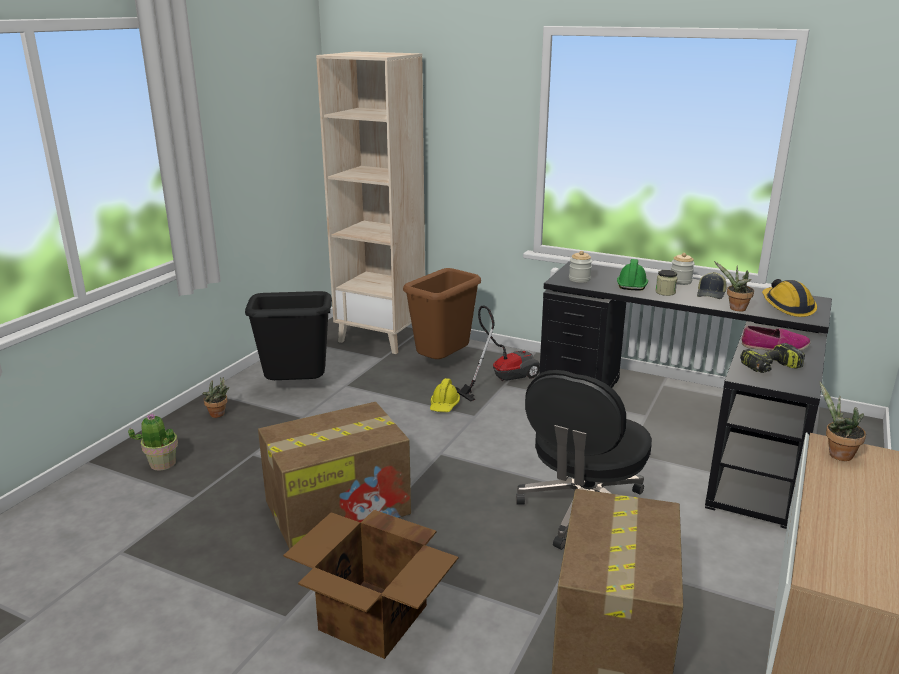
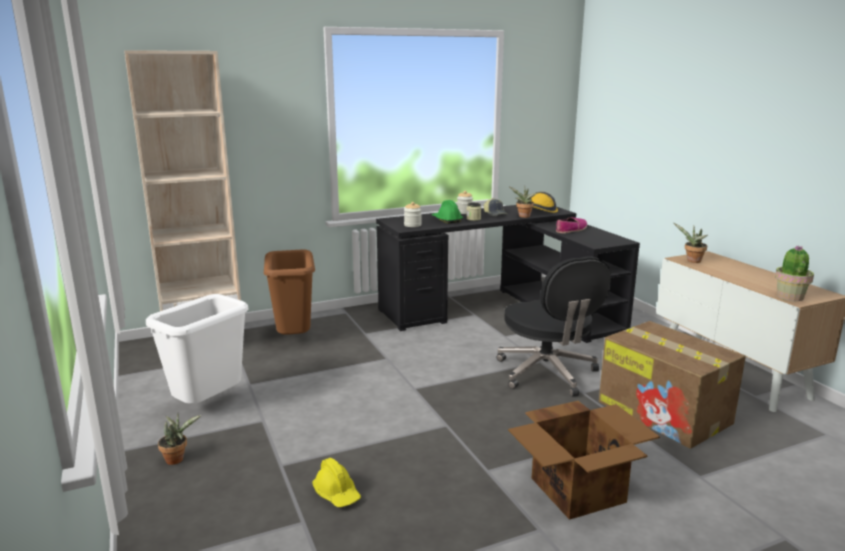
camera: 50 degrees left, 5 degrees down
potted plant [128,413,178,471] -> potted plant moved to [775,245,814,301]
black trash can [245,291,332,380] -> white trash can [146,294,248,404]
cardboard box [258,402,411,549] -> none
yellow hard hat [430,378,460,412] -> yellow hard hat moved to [312,458,361,507]
vacuum cleaner [455,305,540,402] -> none
power drill [740,343,805,373] -> none

